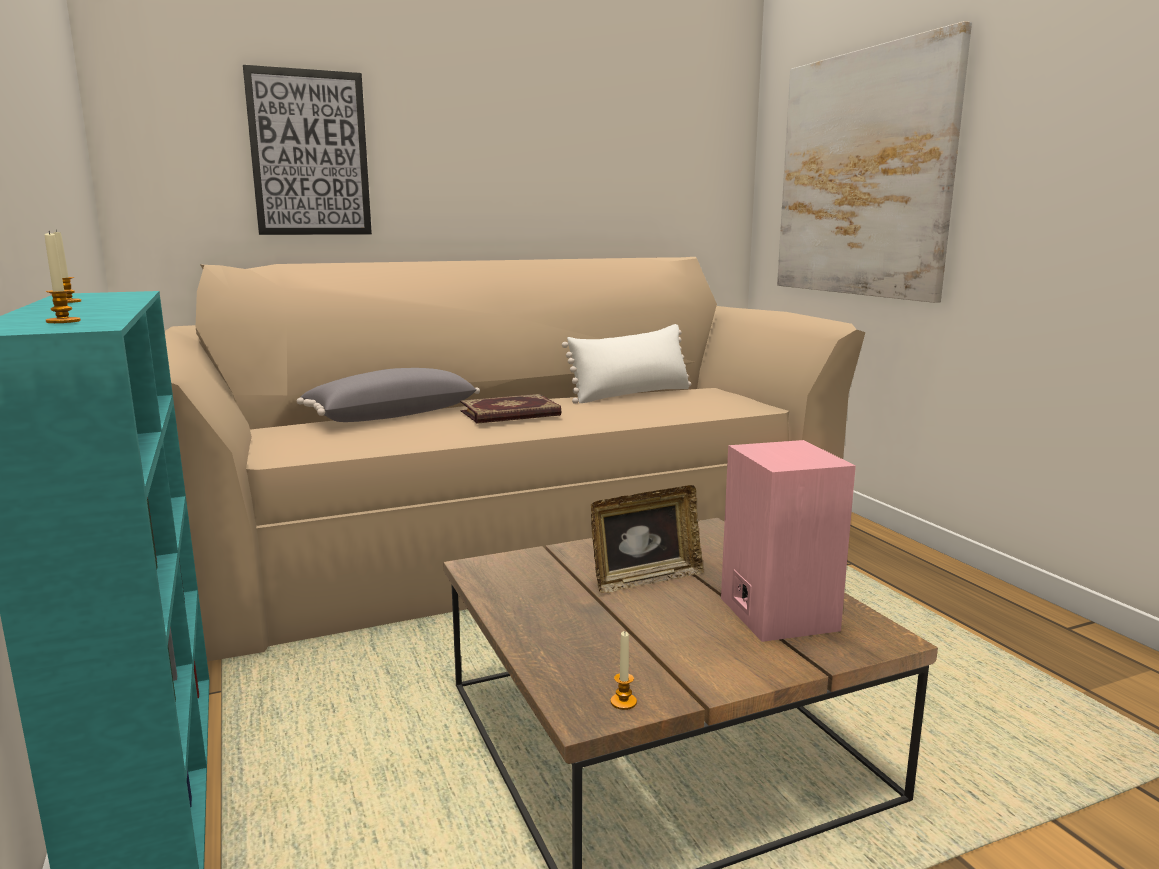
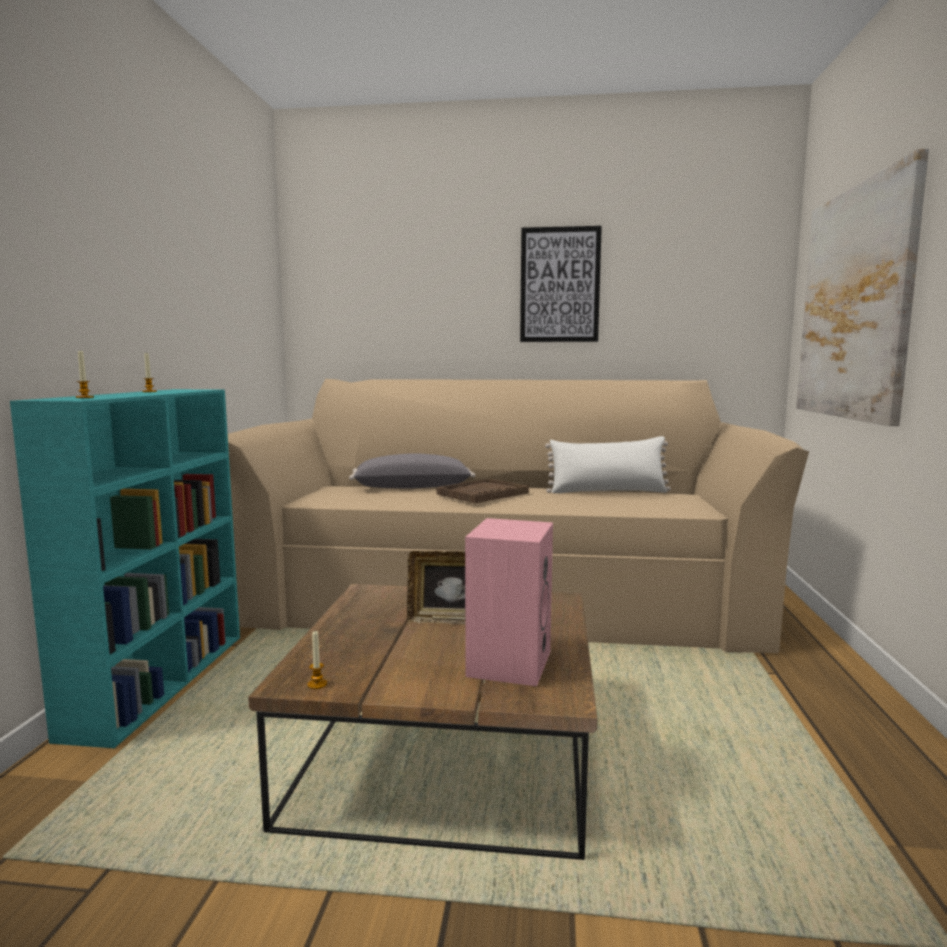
camera: 30 degrees right, 5 degrees down
picture [243,65,372,235] -> picture moved to [520,226,602,342]
book [460,394,562,424] -> brown tray [437,479,529,503]

